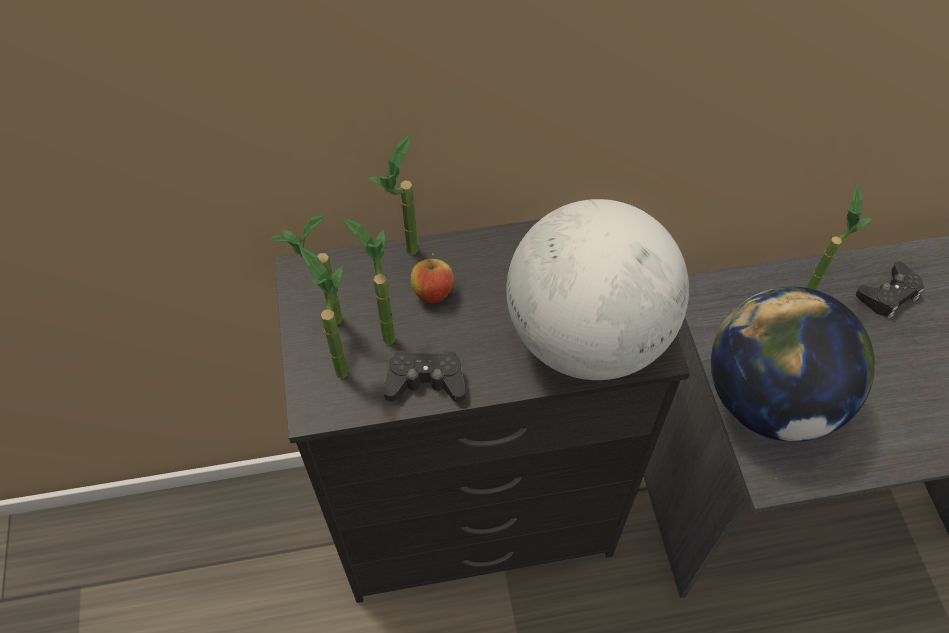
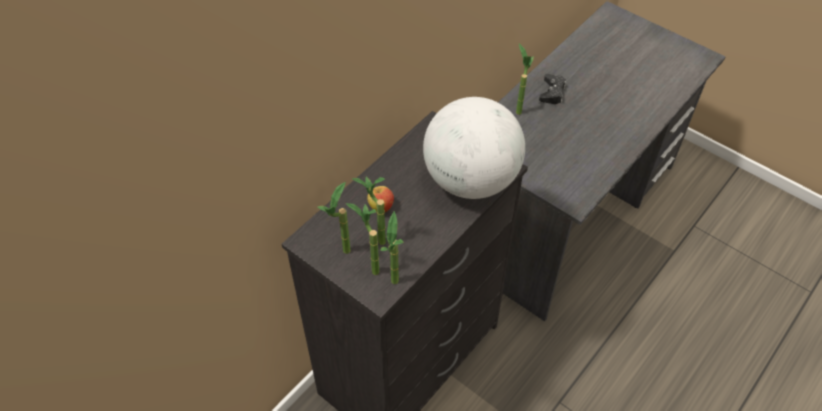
camera: 40 degrees left, 5 degrees down
potted plant [367,135,418,255] -> potted plant moved to [380,211,404,284]
black game controller [383,351,466,402] -> none
globe [711,286,875,442] -> none

